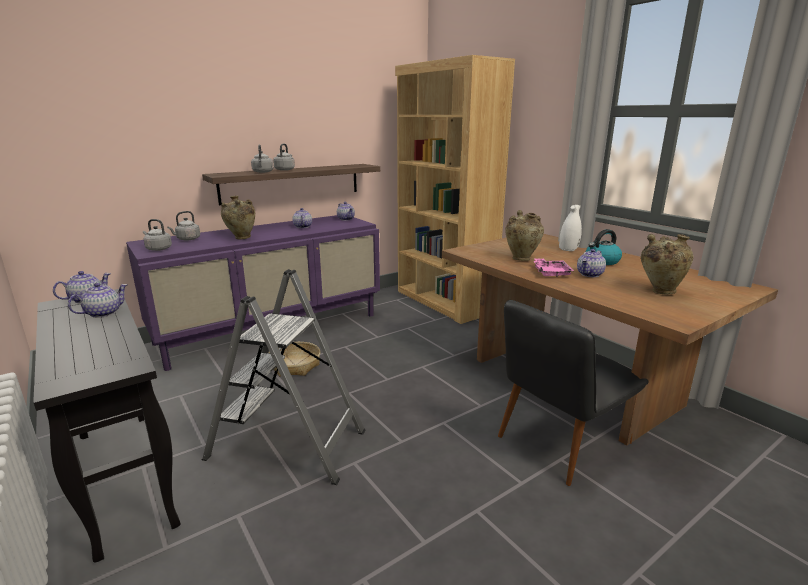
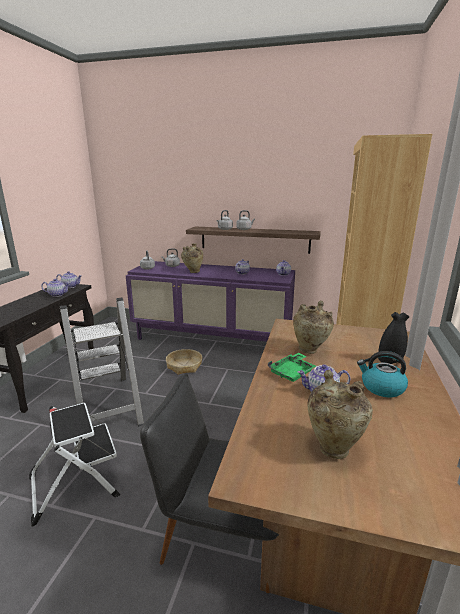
camera: 50 degrees right, 0 degrees up
pink tray [534,258,574,277] -> green tray [268,353,316,382]
white vase [559,205,582,251] -> black vase [378,312,409,364]
none -> step ladder [29,403,120,526]

